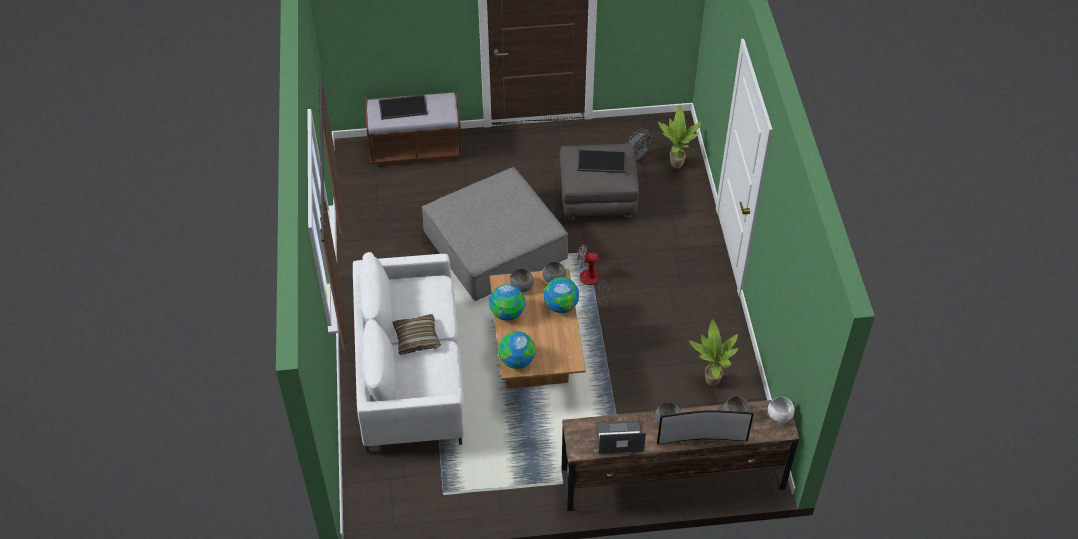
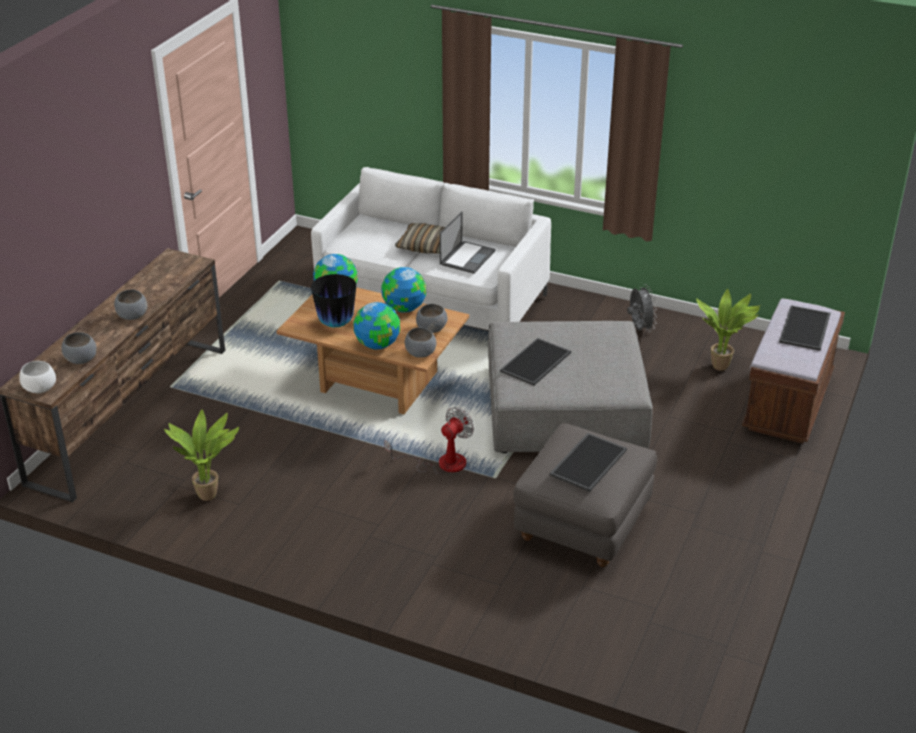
camera: 120 degrees right, 15 degrees down
laptop [596,420,646,454] -> laptop moved to [439,211,495,274]
grey fan [626,128,652,161] -> grey fan moved to [627,284,657,332]
television [657,410,754,444] -> none
potted plant [658,105,701,169] -> potted plant moved to [696,289,761,371]
none -> vase [311,274,356,327]
none -> tray [500,338,571,385]

